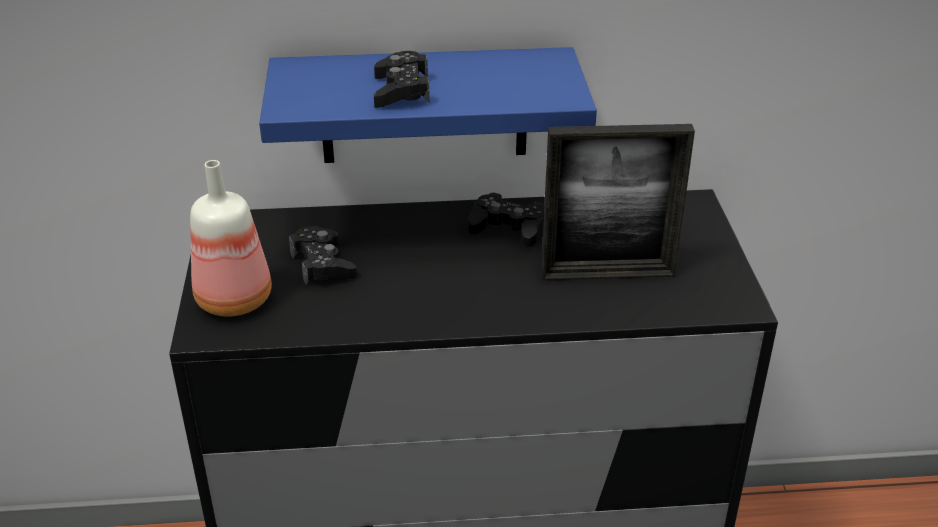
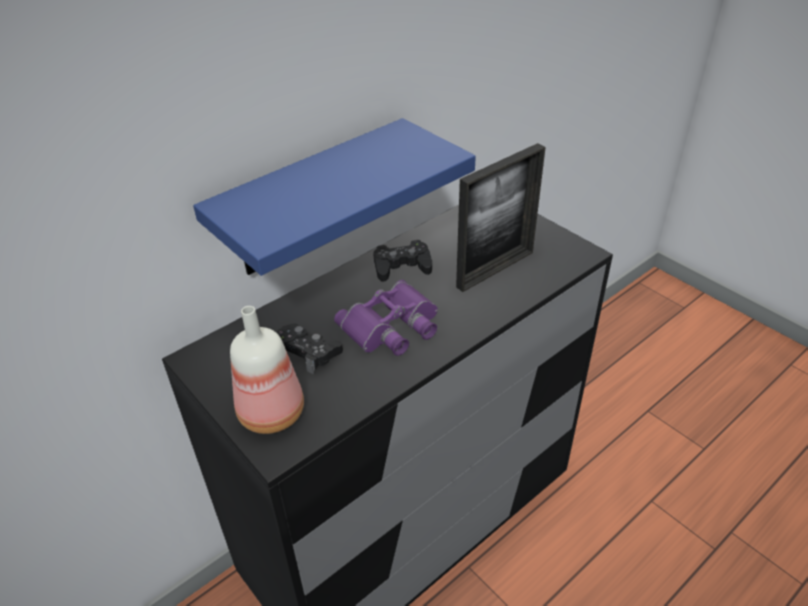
camera: 35 degrees left, 5 degrees up
black game controller [374,51,430,108] -> none
none -> purple binoculars [334,280,438,356]

